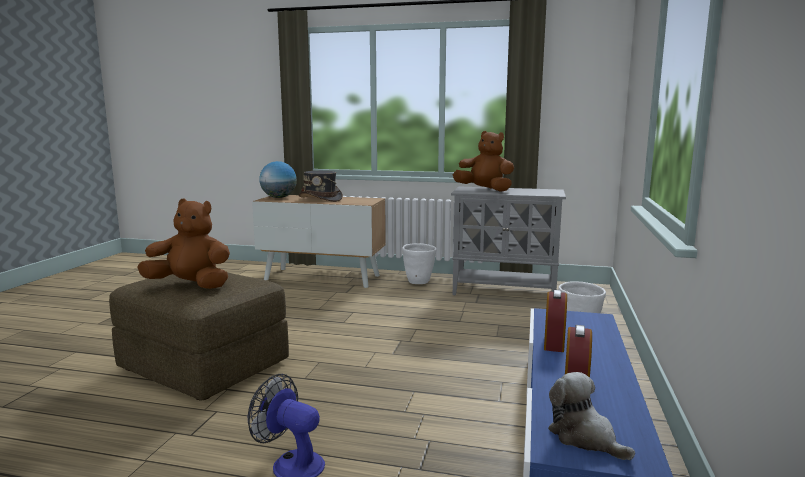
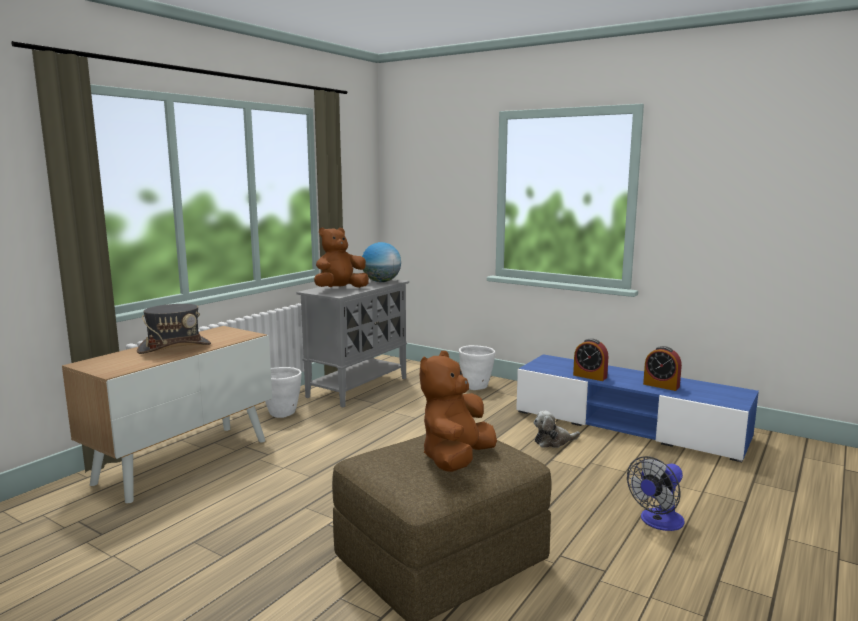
camera: 70 degrees left, 0 degrees up
globe [259,161,297,198] -> globe moved to [362,242,401,282]
plush toy [548,372,635,460] -> plush toy moved to [534,411,580,448]

